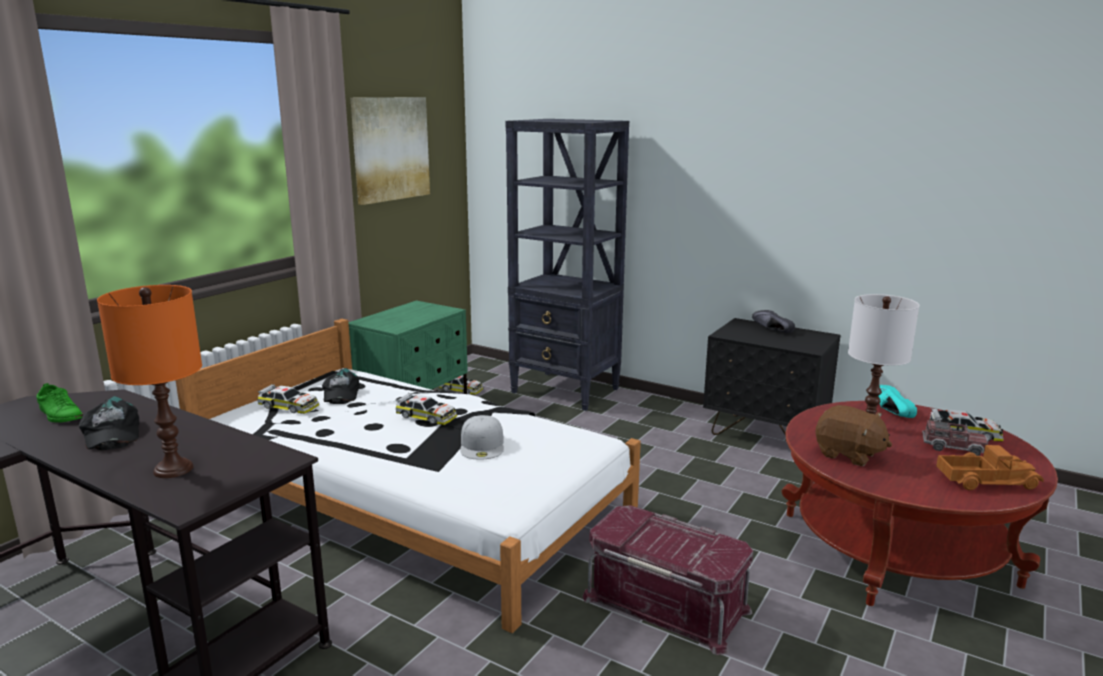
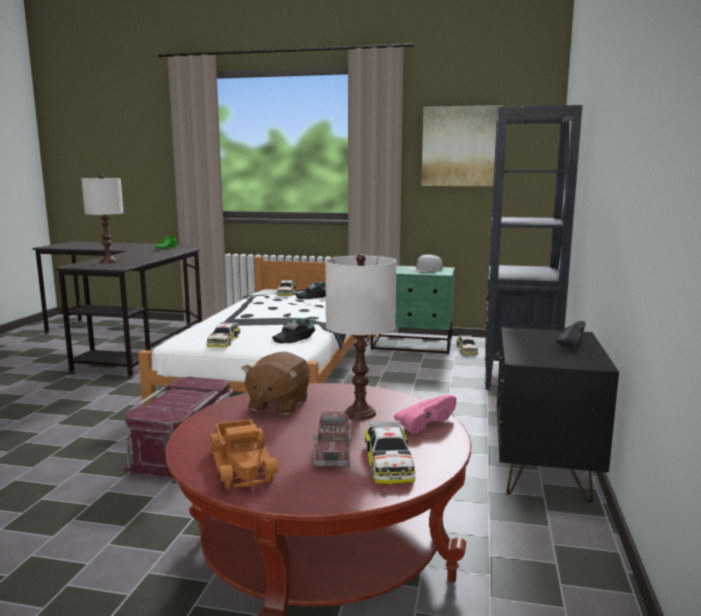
camera: 70 degrees right, 5 degrees down
black cap [79,396,139,450] -> black cap moved to [272,318,315,343]
orange table lamp [97,285,202,478] -> white table lamp [81,175,123,263]
toy car [396,393,457,425] -> toy car moved to [207,322,240,347]
white cap [460,415,504,460] -> white cap moved to [408,254,443,272]
turquoise shoe [878,385,917,418] -> pink shoe [394,395,457,434]

